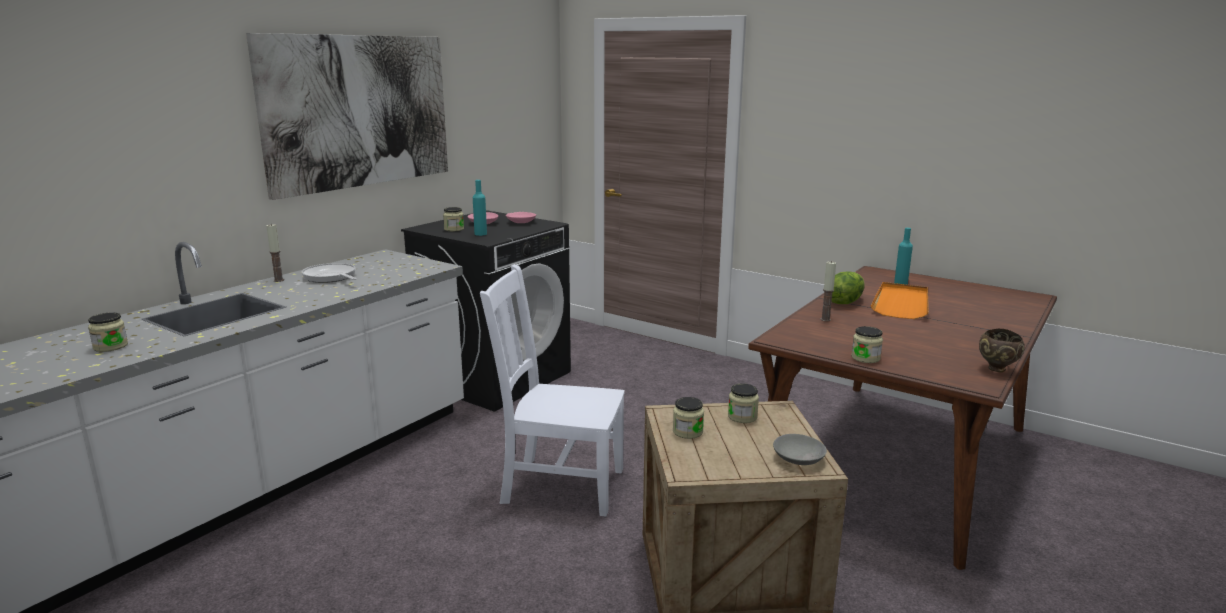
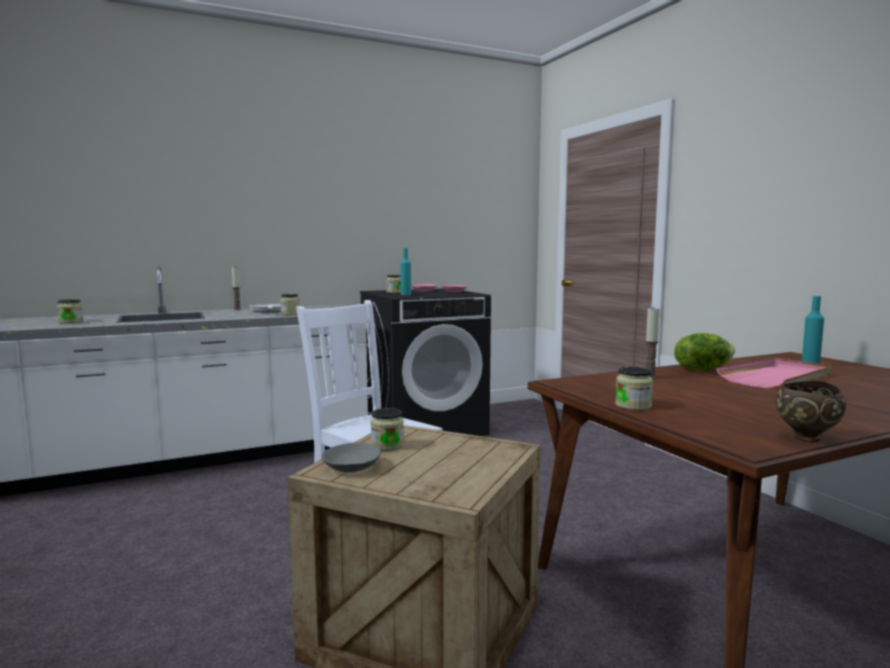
camera: 30 degrees right, 10 degrees down
picture [246,33,448,200] -> none
jar [728,383,759,423] -> jar moved to [280,294,300,316]
grey bowl [773,434,827,465] -> grey bowl moved to [322,443,381,472]
orange tray [871,282,929,319] -> pink tray [716,358,832,389]

